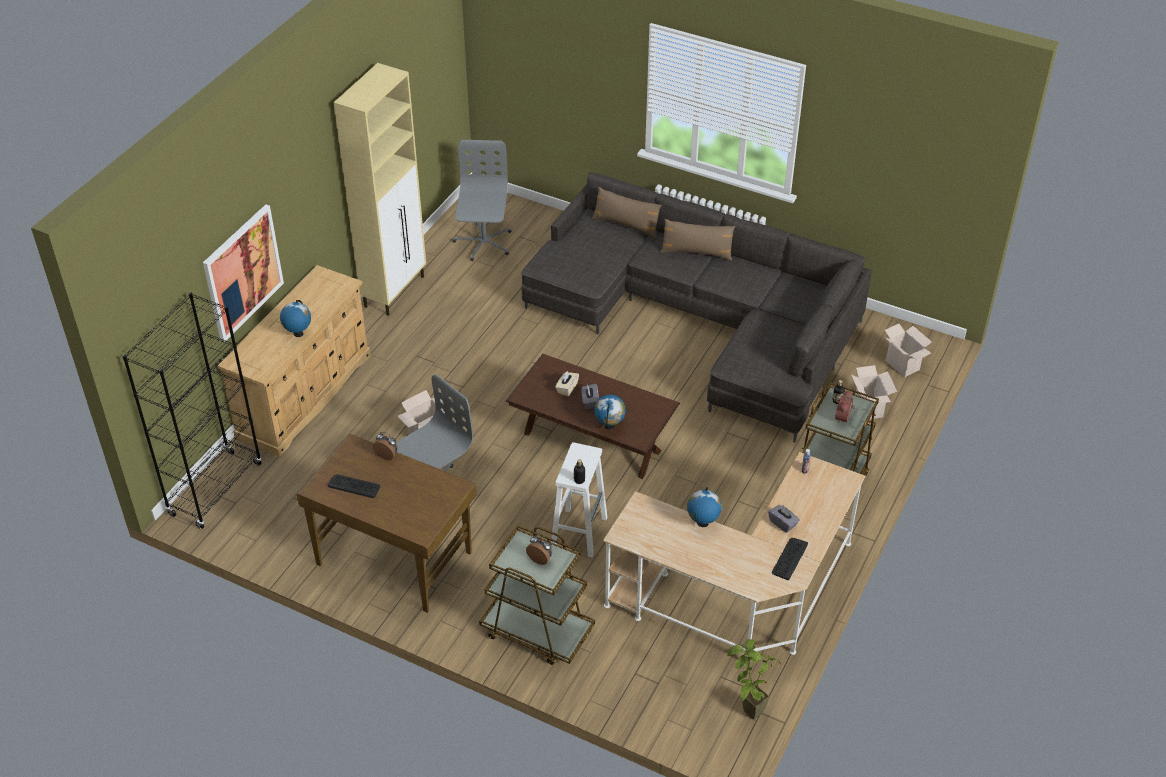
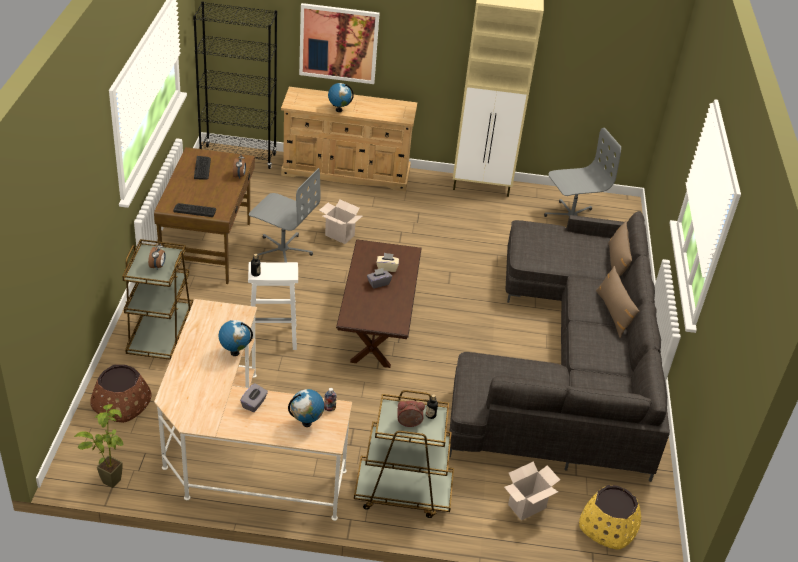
camera: 65 degrees right, 5 degrees down
globe [594,395,626,429] -> globe moved to [288,389,324,427]
keyboard [772,538,808,580] -> keyboard moved to [173,203,216,217]
cardboard box [885,324,932,377] -> yellow planter [579,485,641,550]
none -> brown planter [90,365,152,423]

